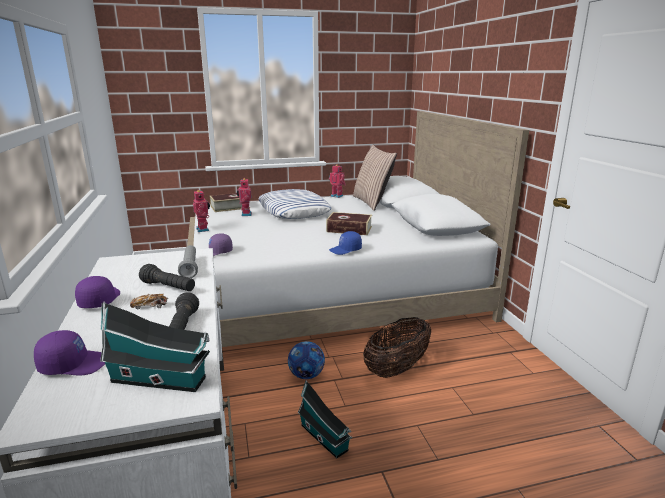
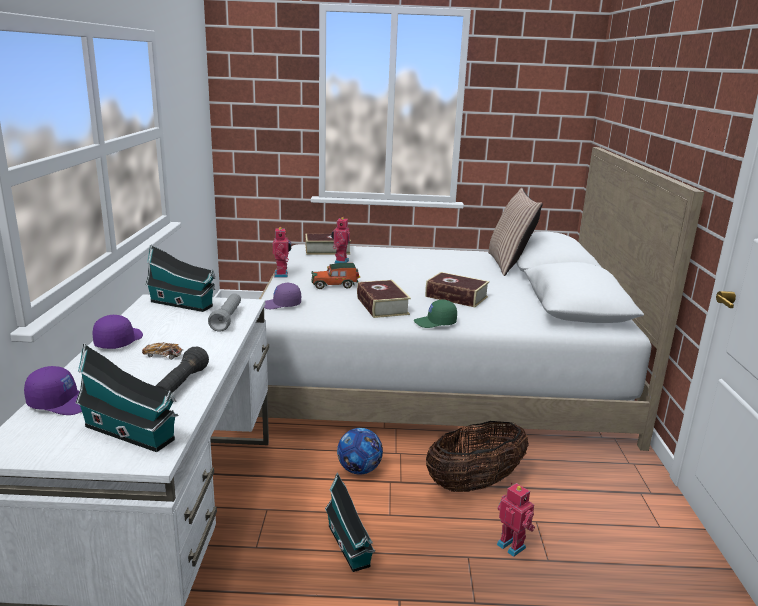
camera: 15 degrees right, 0 degrees up
black flashlight [139,264,195,291] -> none
pillow [259,189,332,219] -> none
toy robot [329,164,346,198] -> toy robot moved to [497,483,535,557]
blue cap [329,231,362,255] -> green cap [414,300,457,328]
none -> toy house [145,245,216,312]
none -> toy car [311,263,360,289]
none -> book [357,280,411,318]

